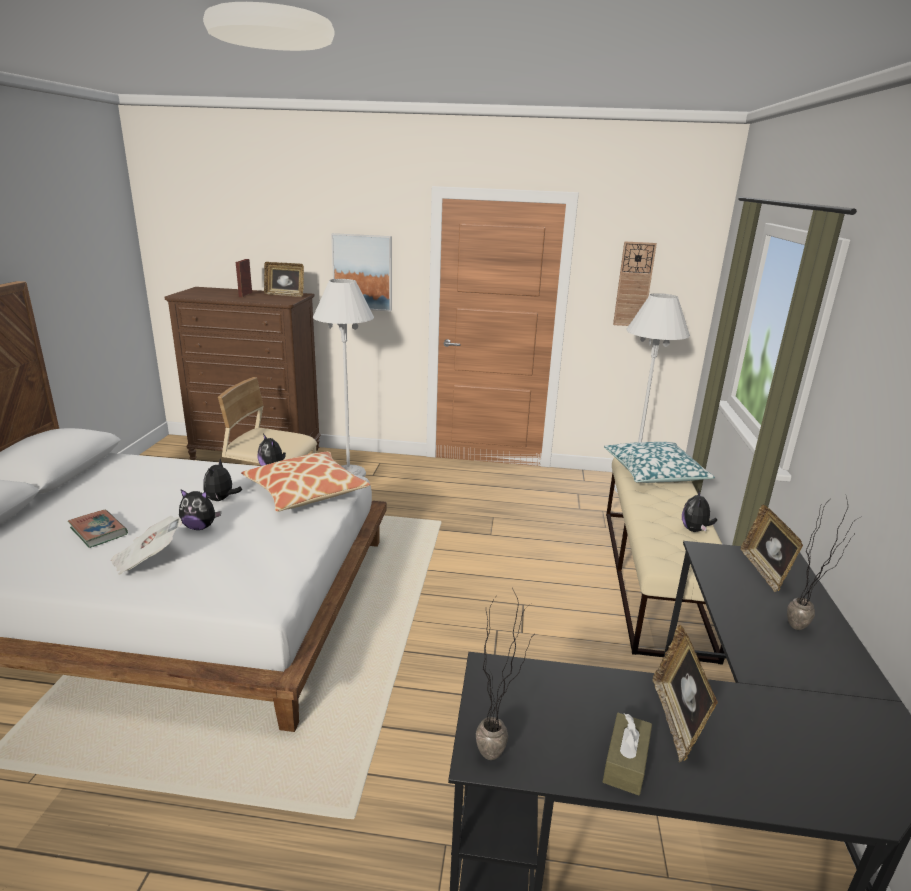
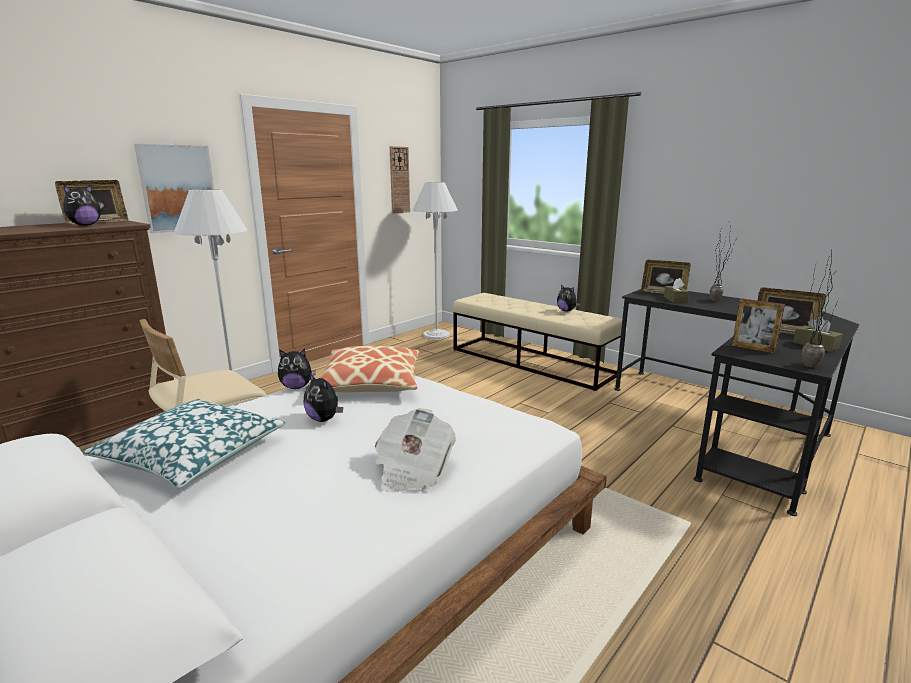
camera: 55 degrees left, 5 degrees down
book [68,510,128,548] -> none
plush toy [179,489,221,530] -> plush toy moved to [63,185,101,226]
picture frame [236,259,252,297] -> picture frame moved to [732,298,785,354]
pillow [604,442,715,483] -> pillow moved to [83,399,285,488]
none -> brown tissue box [664,278,689,303]

